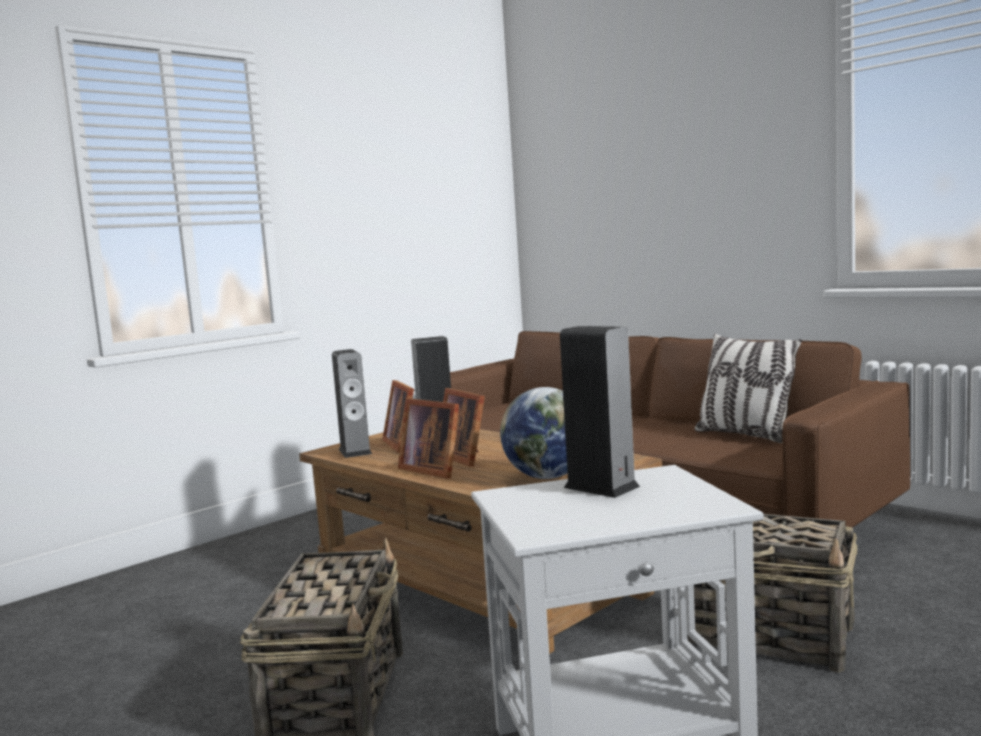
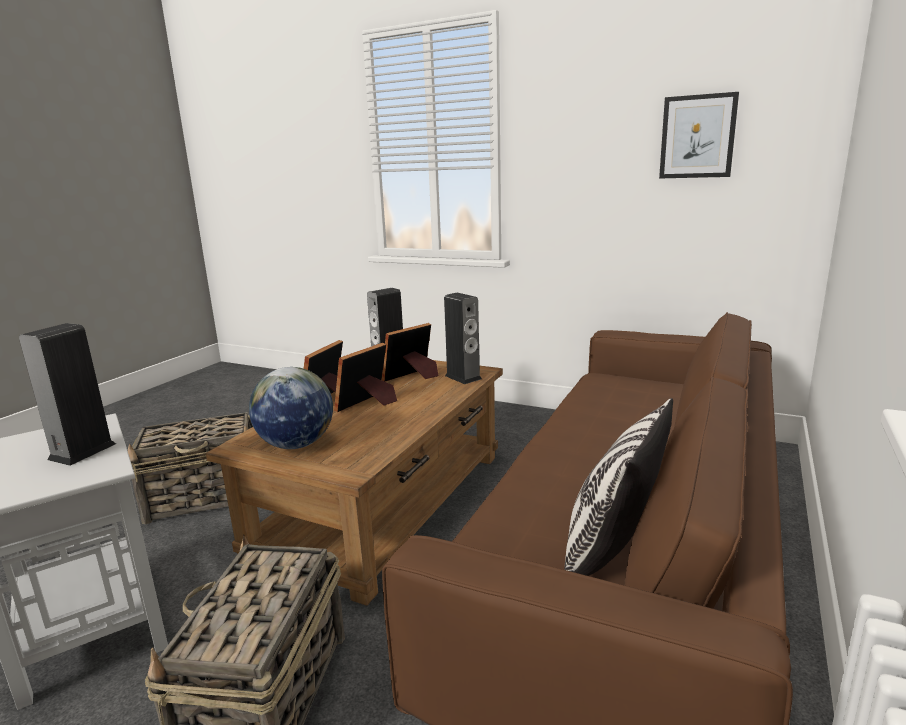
camera: 70 degrees right, 10 degrees up
none -> picture [659,92,739,179]

